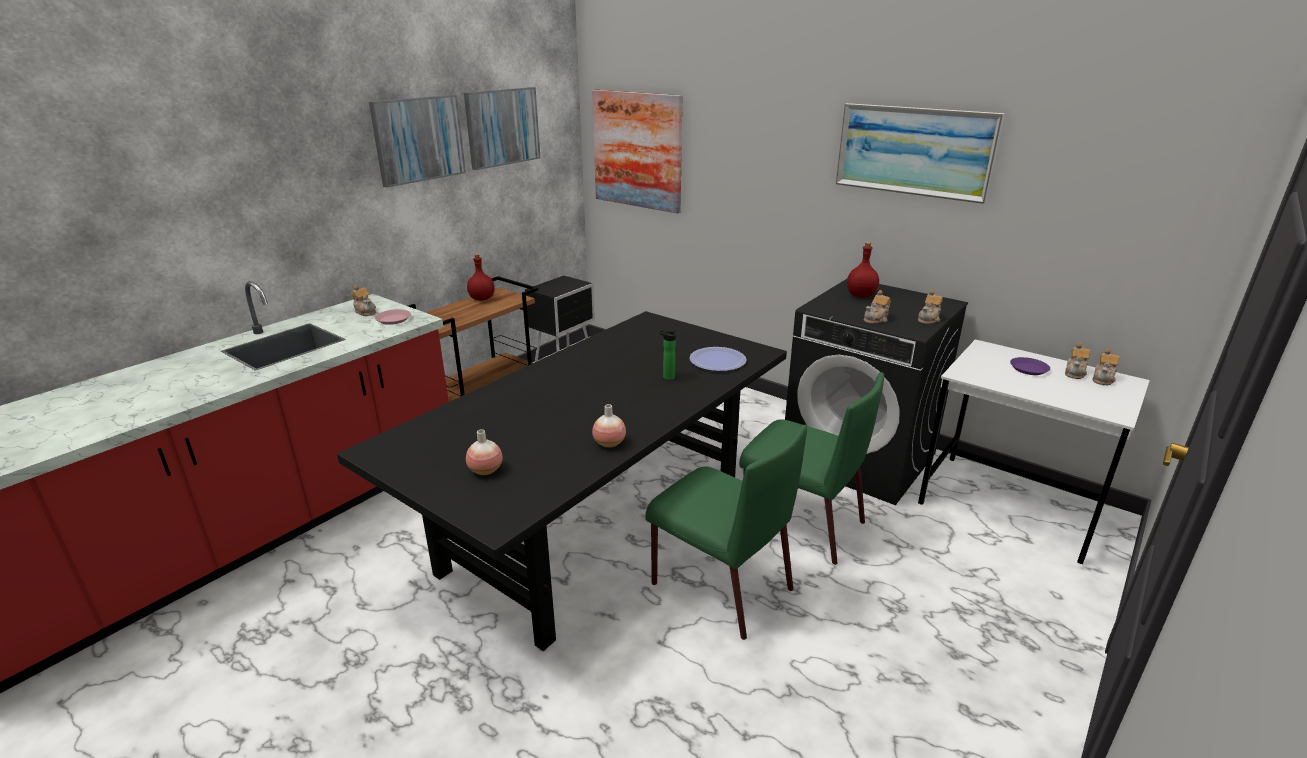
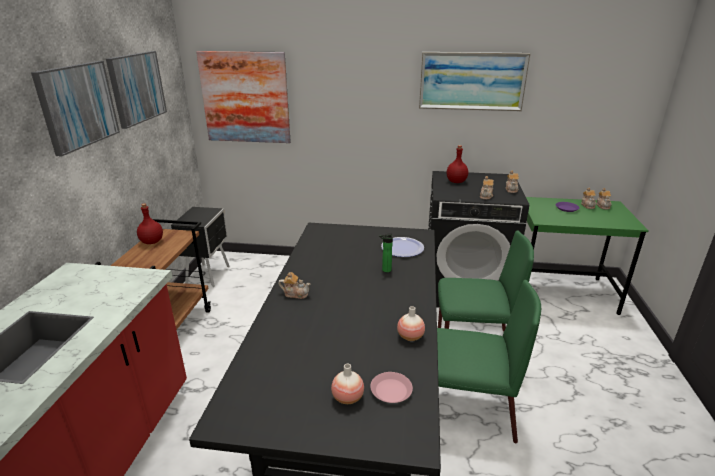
camera: 30 degrees left, 0 degrees up
teapot [351,285,376,316] -> teapot moved to [278,272,310,299]
pink plate [375,309,411,325] -> pink plate moved to [370,372,413,403]
white desk [918,339,1150,564] -> green desk [526,197,649,315]

